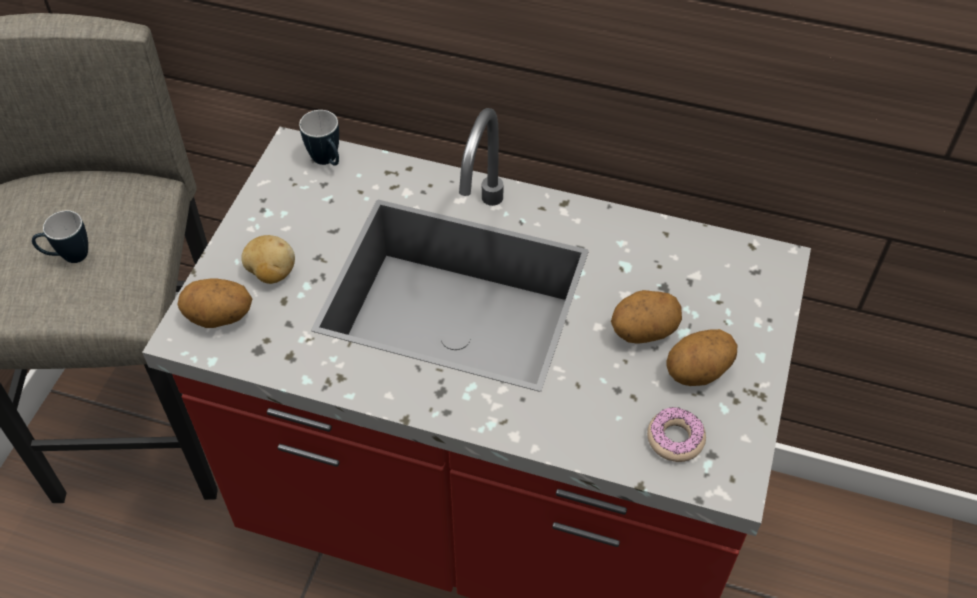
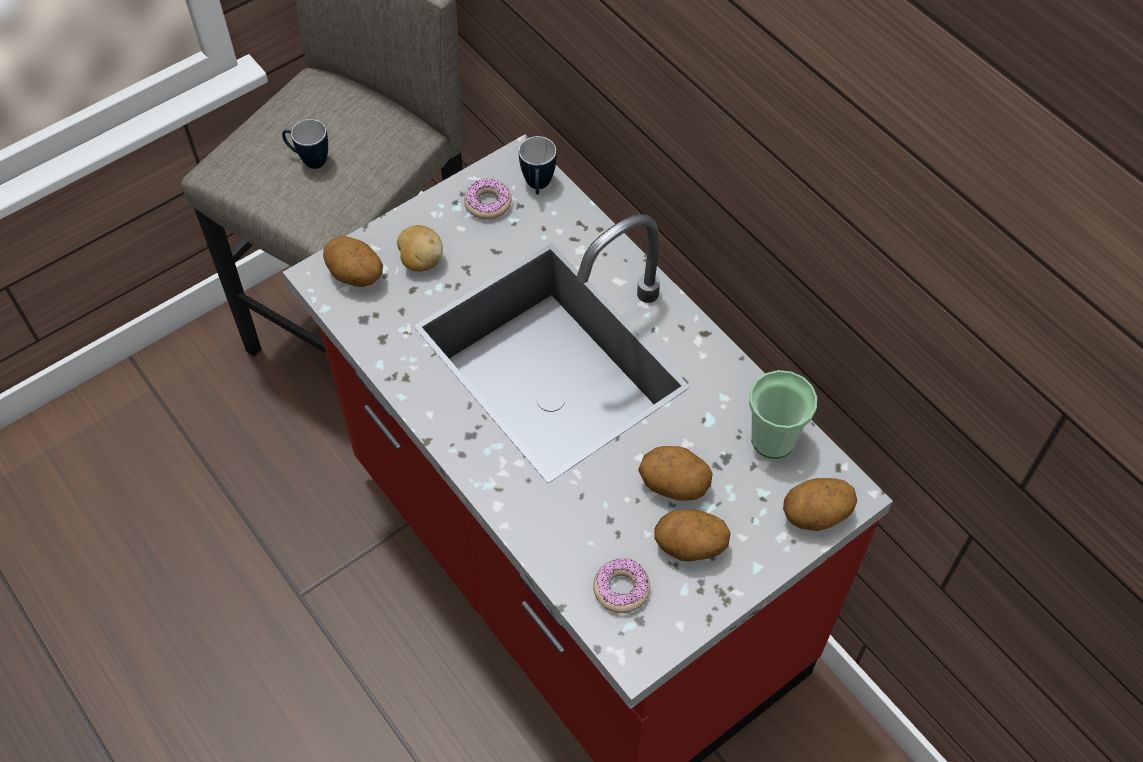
camera: 35 degrees right, 5 degrees up
none -> donut [464,179,512,220]
none -> cup [749,370,817,459]
none -> potato [783,478,857,531]

